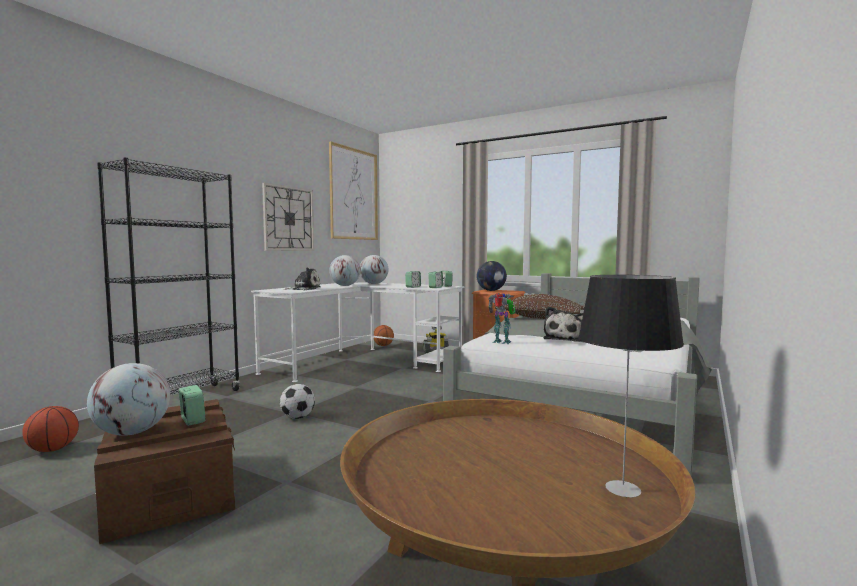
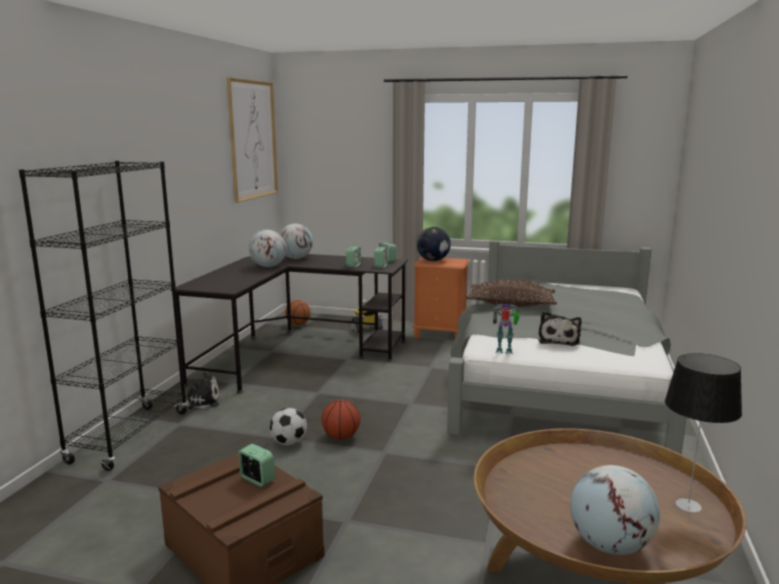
camera: 15 degrees left, 10 degrees up
basketball [22,406,79,452] -> basketball moved to [321,400,361,440]
globe [87,363,170,436] -> globe moved to [570,465,660,555]
white desk [251,282,465,382] -> black desk [171,254,408,394]
wall clock [262,183,314,251] -> none
plush toy [284,267,321,290] -> plush toy moved to [173,372,219,409]

